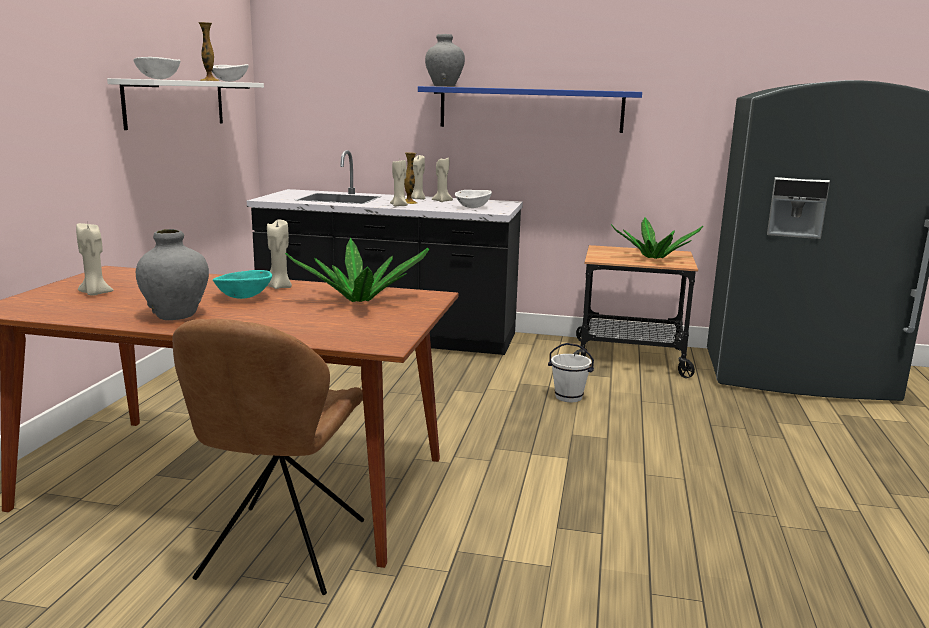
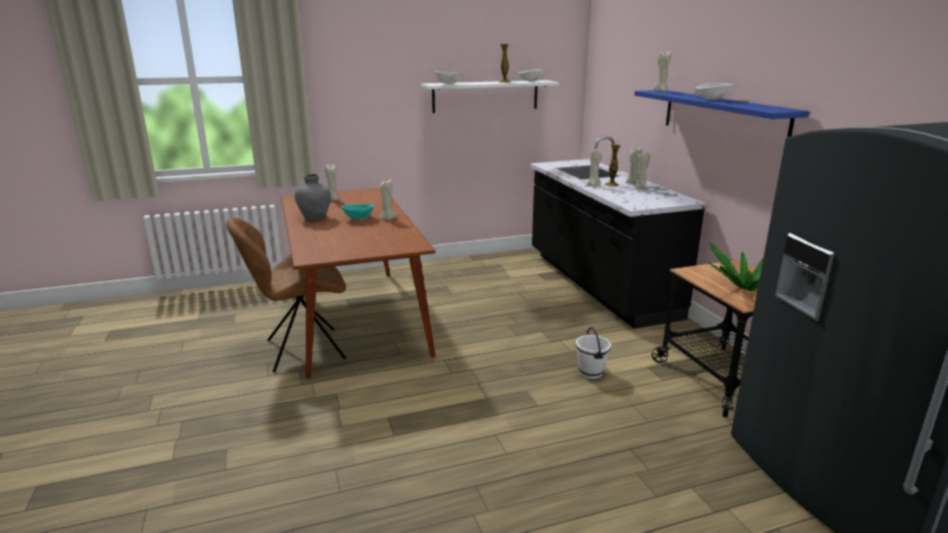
camera: 60 degrees right, 5 degrees up
potted plant [285,238,430,302] -> none
grey vase [425,34,465,87] -> beige candle [654,50,671,92]
white bowl [455,190,492,208] -> white bowl moved to [695,83,735,100]

